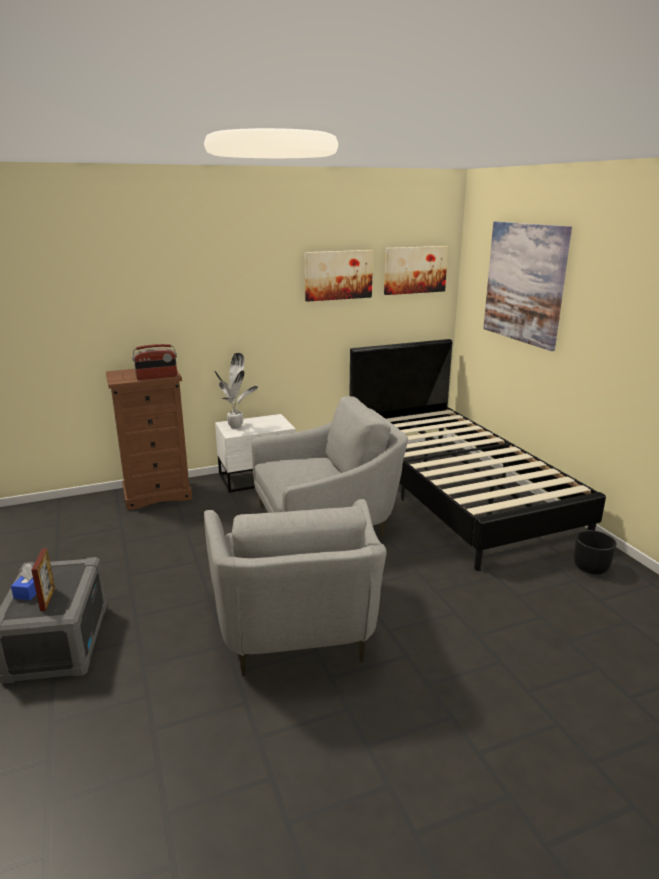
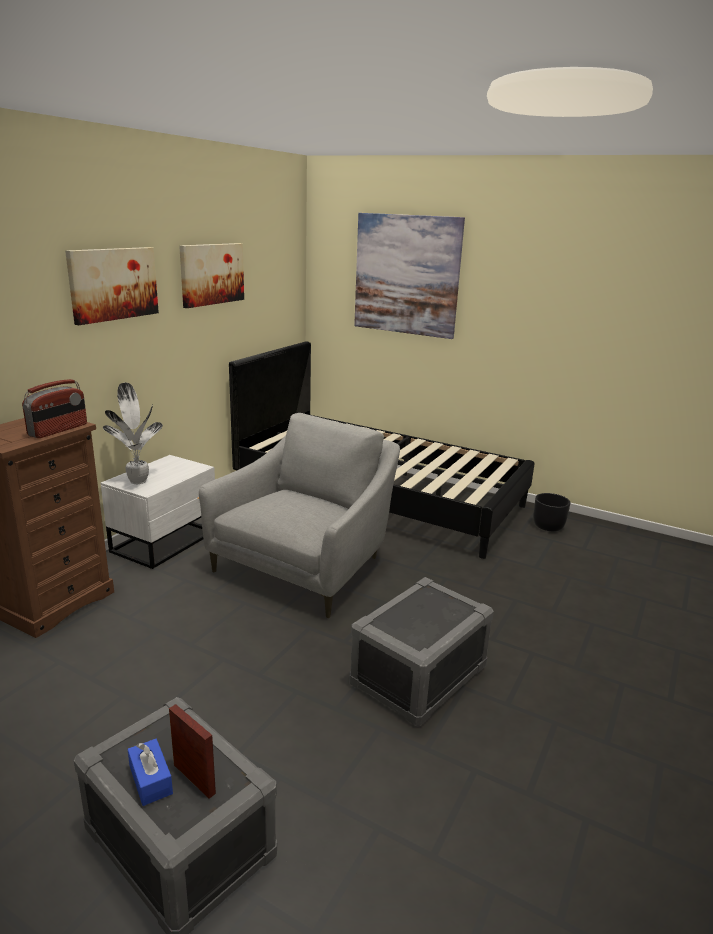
camera: 40 degrees left, 0 degrees up
grey armchair [204,499,387,676] -> grey storage box [349,577,494,727]
picture [384,246,448,295] -> picture moved to [65,247,159,325]

